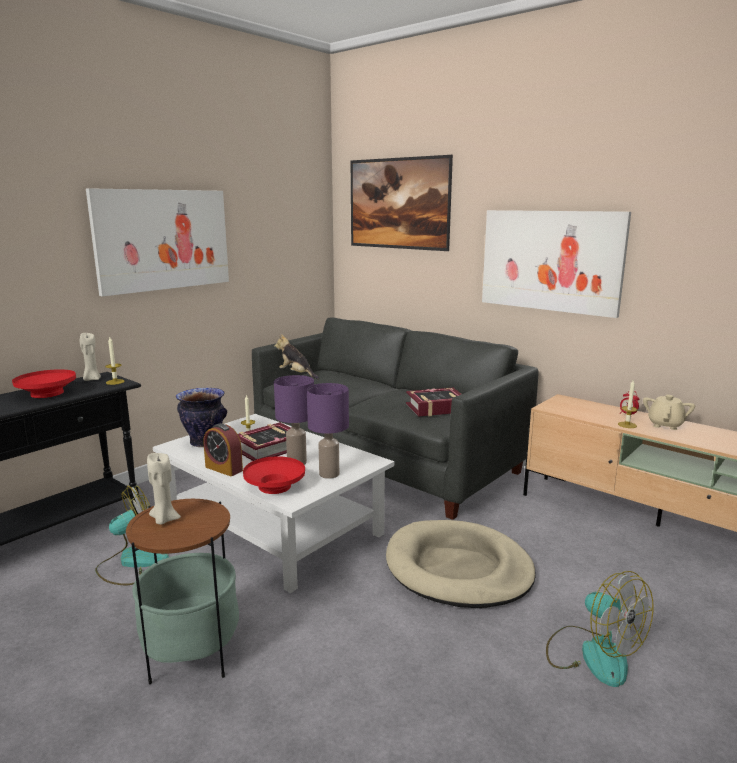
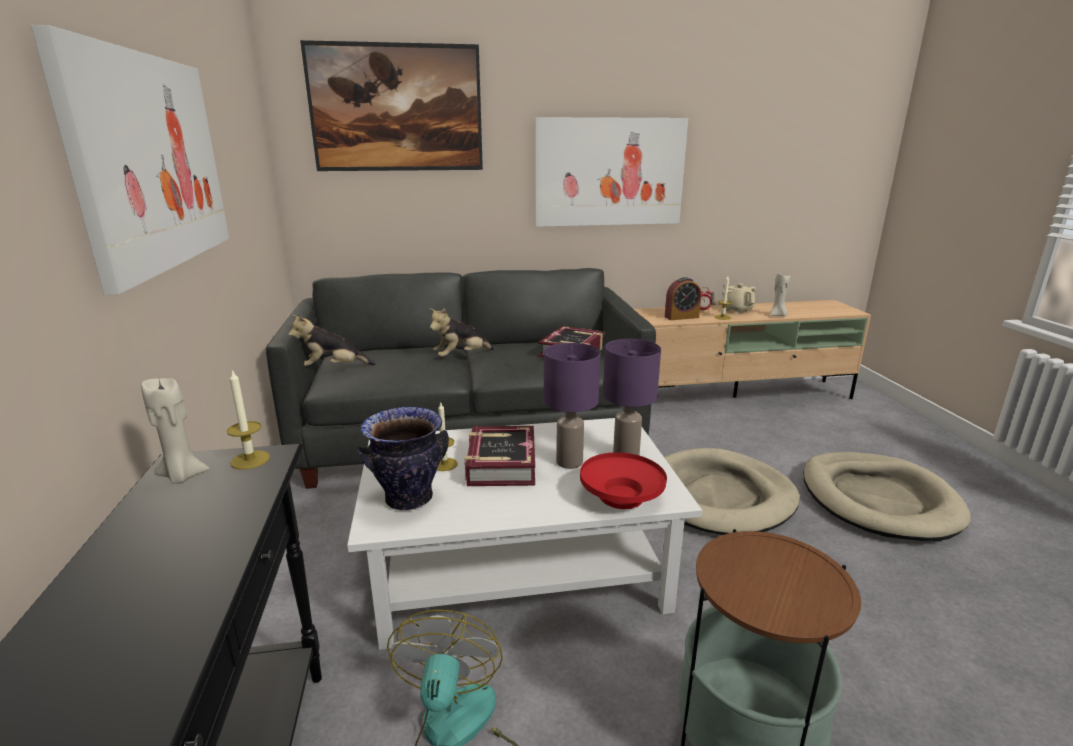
camera: 50 degrees left, 5 degrees up
red bowl [12,369,76,398] -> none
beige candle [147,453,181,525] -> beige candle moved to [770,273,790,316]
alarm clock [203,423,243,476] -> alarm clock moved to [665,277,701,320]
fan [546,571,654,687] -> beige dog bed [803,452,971,541]
none -> plush toy [429,308,494,357]

